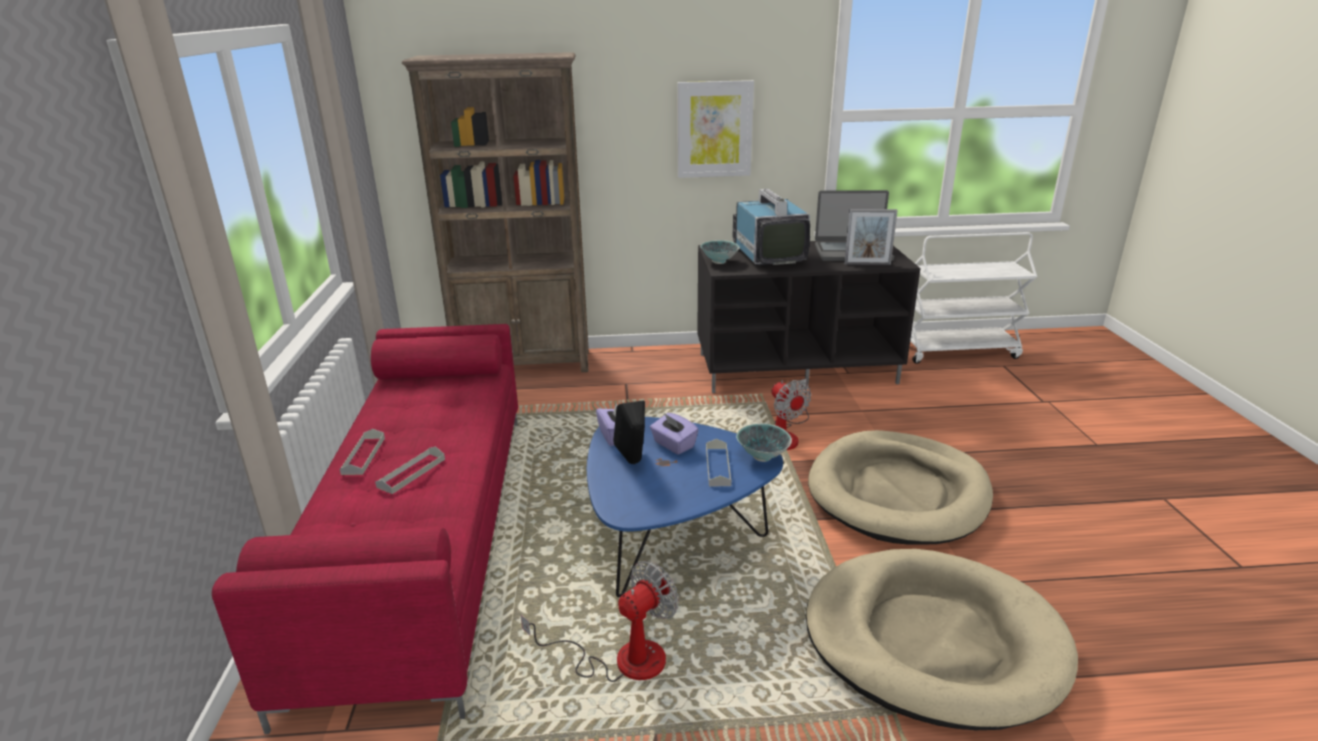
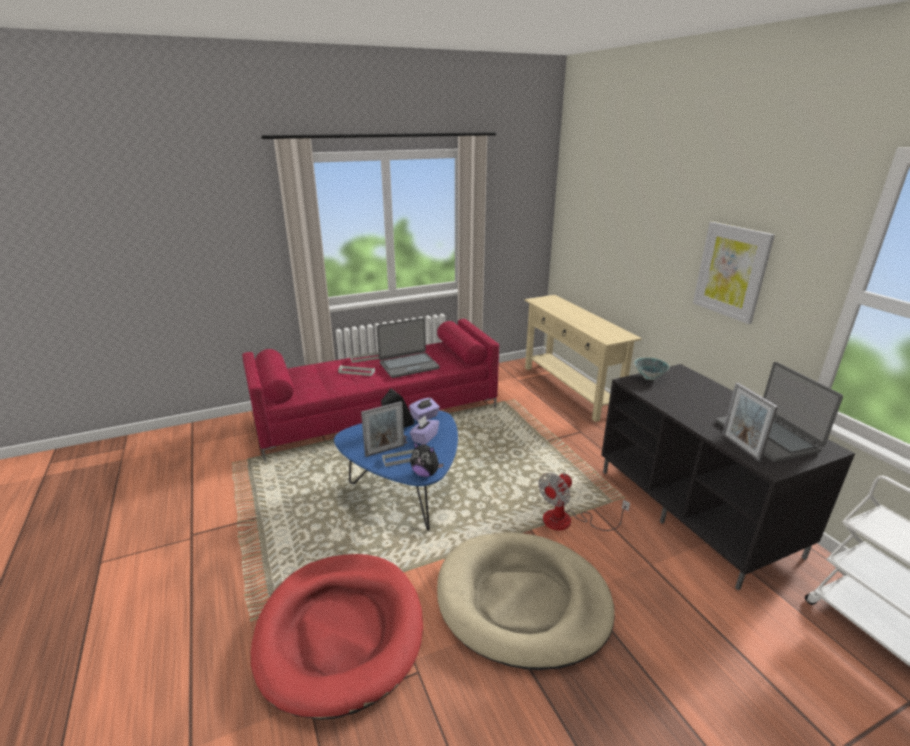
camera: 70 degrees right, 0 degrees up
brown bookcase [402,52,589,372] -> beige console table [524,295,642,422]
fan [521,561,679,682] -> none
television [733,189,810,265] -> none
bowl [736,423,792,462] -> plush toy [410,442,444,477]
beige dog bed [806,549,1078,730] -> red dog bed [251,554,423,719]
none -> picture frame [361,401,404,457]
none -> laptop [377,318,440,378]

